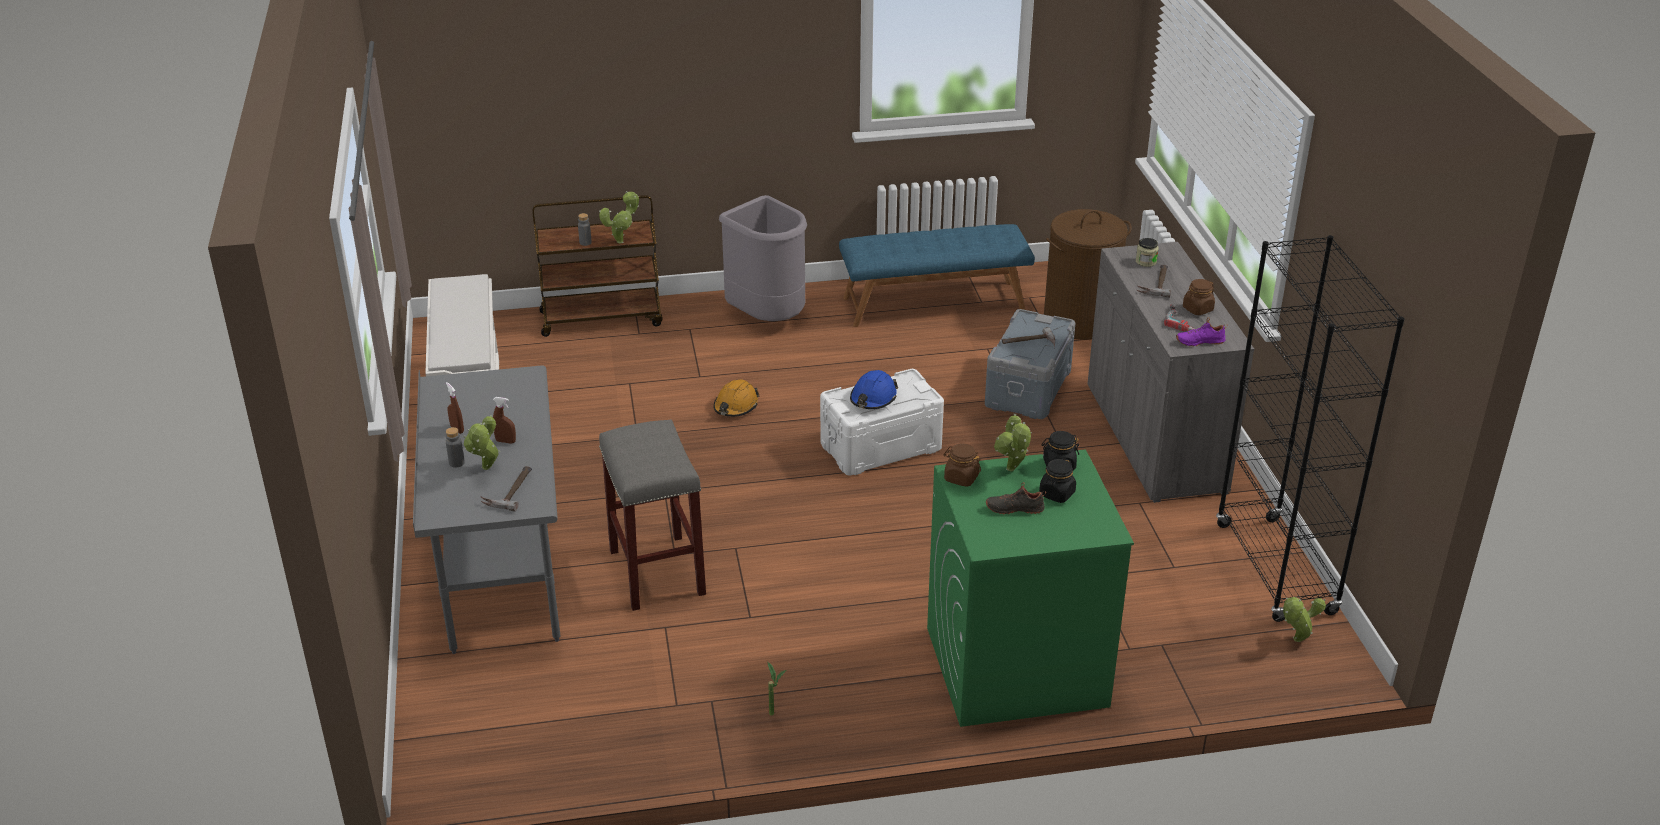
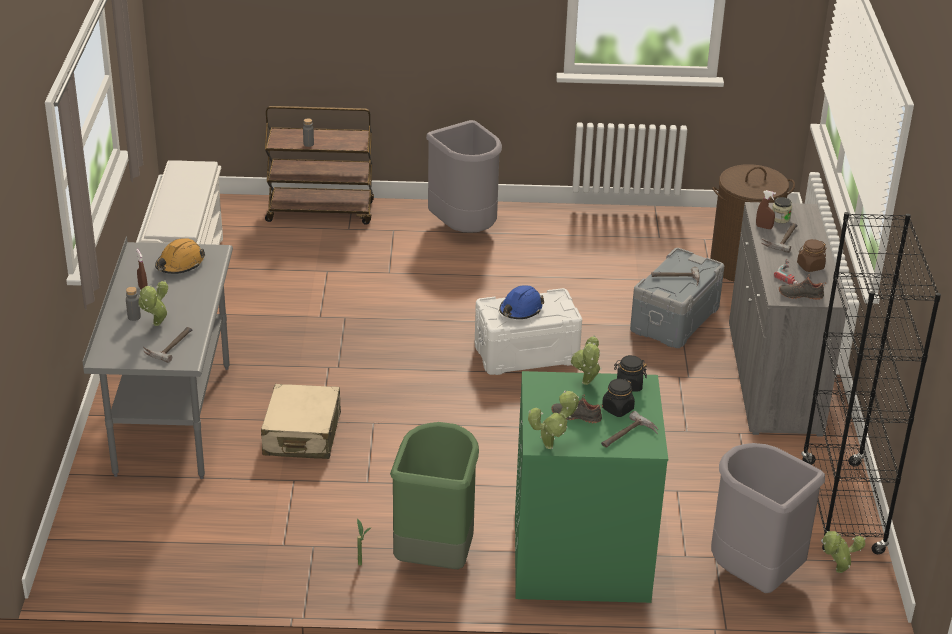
camera: 10 degrees right, 0 degrees up
brown spray bottle [493,397,516,444] -> brown spray bottle moved to [756,190,776,229]
potted plant [599,191,639,243] -> potted plant moved to [528,390,579,449]
grey stool [599,420,706,611] -> beige suitcase [261,384,341,459]
orange hard hat [713,379,760,417] -> orange hard hat moved to [155,238,205,274]
blue bench [839,224,1035,327] -> none
brown jar [943,444,981,487] -> none
purple shoe [1176,317,1228,347] -> black shoe [779,274,826,300]
none -> green trash can [390,422,479,569]
none -> hammer [601,411,658,447]
none -> grey trash can [711,443,825,593]

